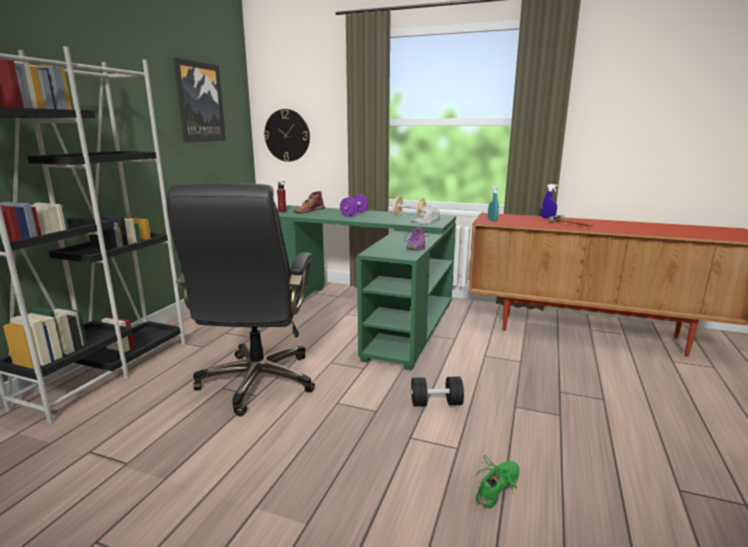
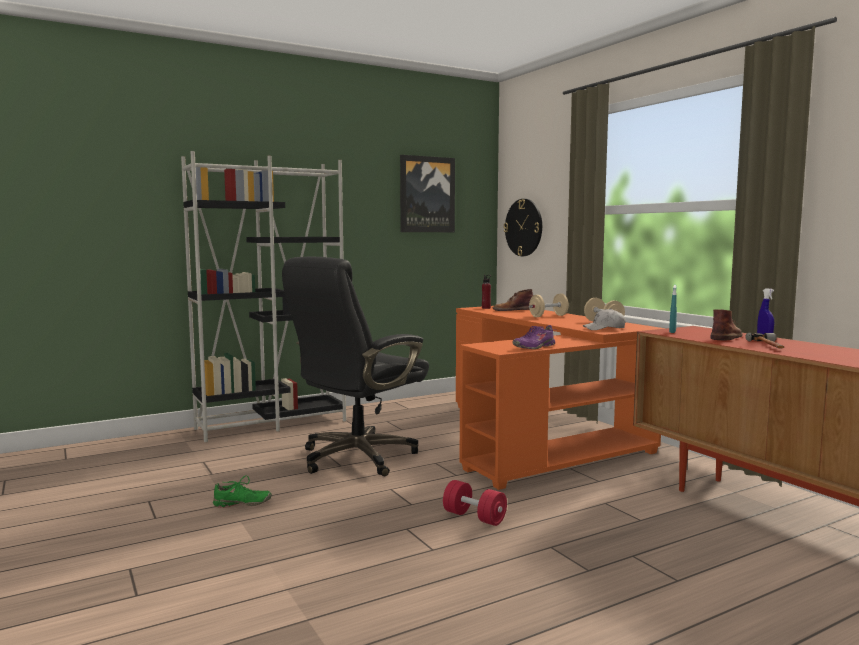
camera: 40 degrees right, 10 degrees down
green desk [277,205,456,371] -> orange desk [456,306,666,490]
purple dumbbell [340,194,368,217] -> beige dumbbell [529,294,569,317]
black dumbbell [411,376,464,406] -> red dumbbell [443,480,507,526]
green shoe [474,455,520,508] -> green shoe moved to [213,475,272,508]
none -> brown boot [710,309,742,340]

